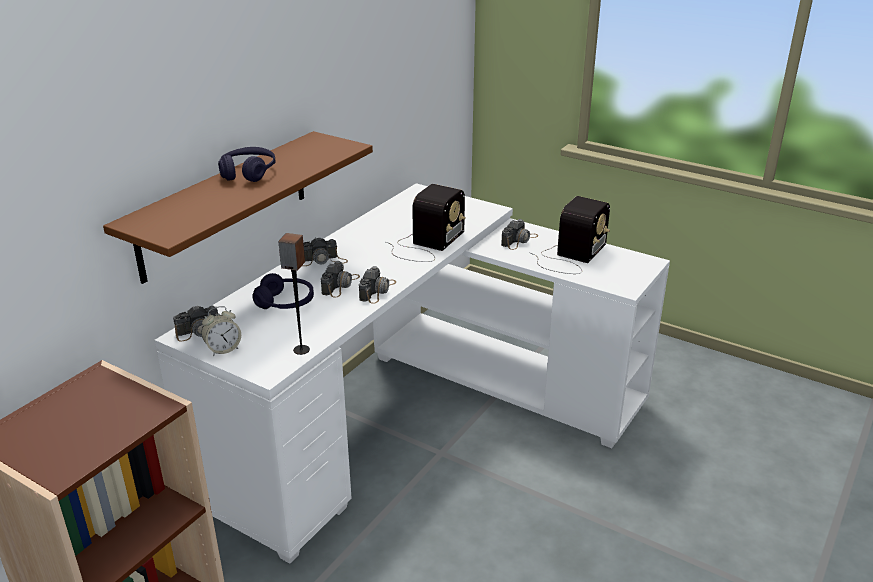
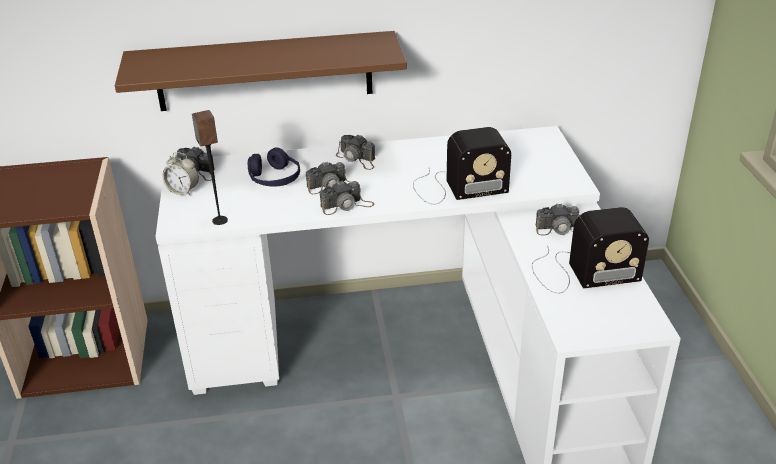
camera: 50 degrees right, 5 degrees up
purple headphones [218,147,275,182] -> none

